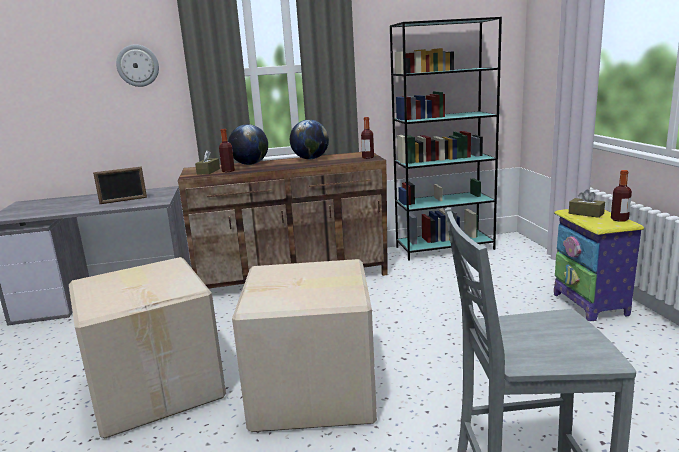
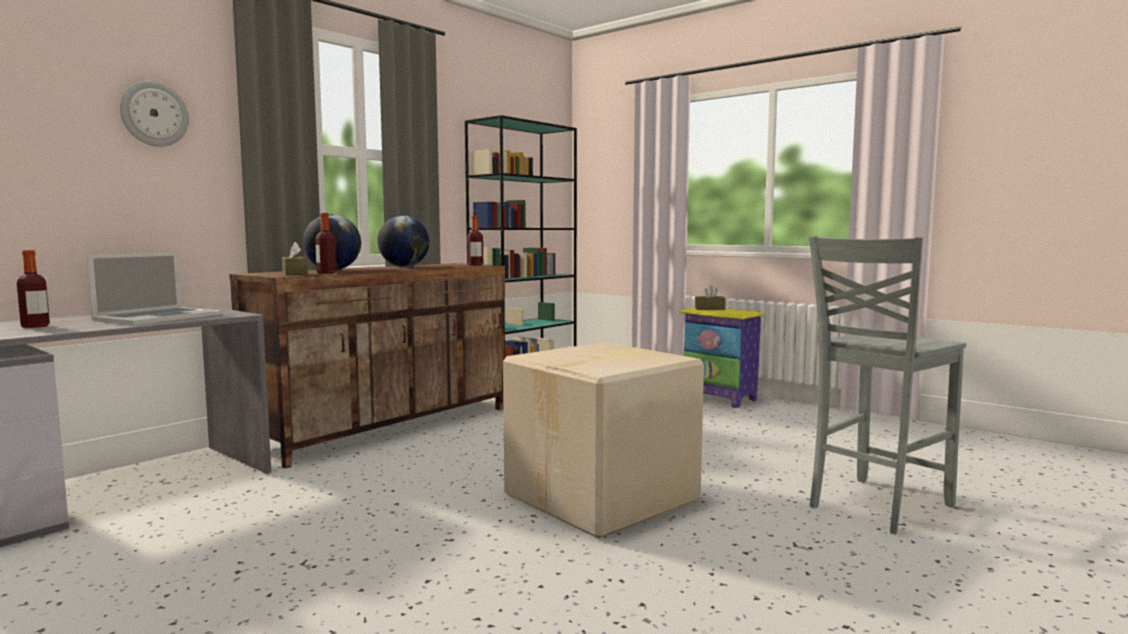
camera: 40 degrees left, 10 degrees down
cardboard box [69,257,226,438] -> none
picture frame [93,166,147,204] -> laptop [86,252,222,325]
bottle [611,170,632,222] -> bottle moved to [17,250,50,328]

